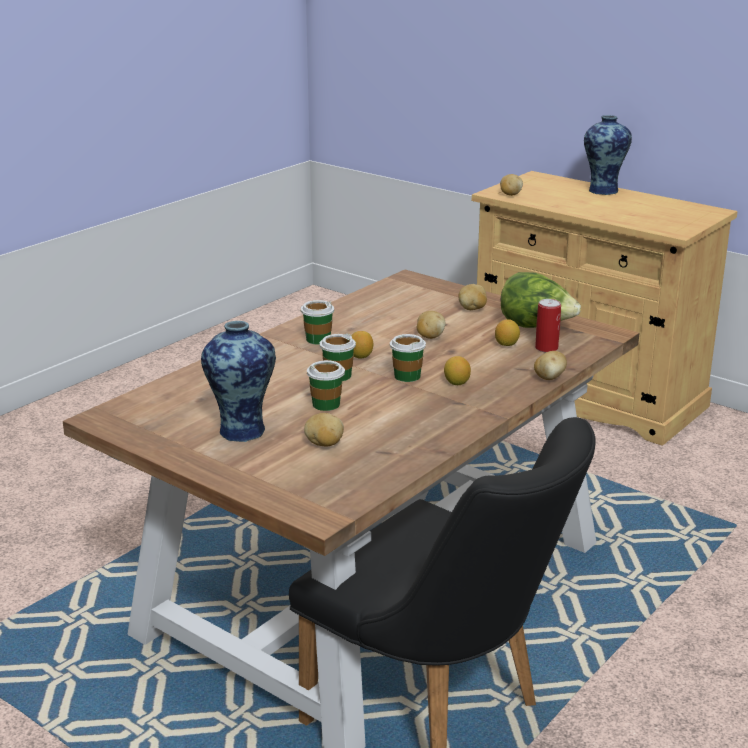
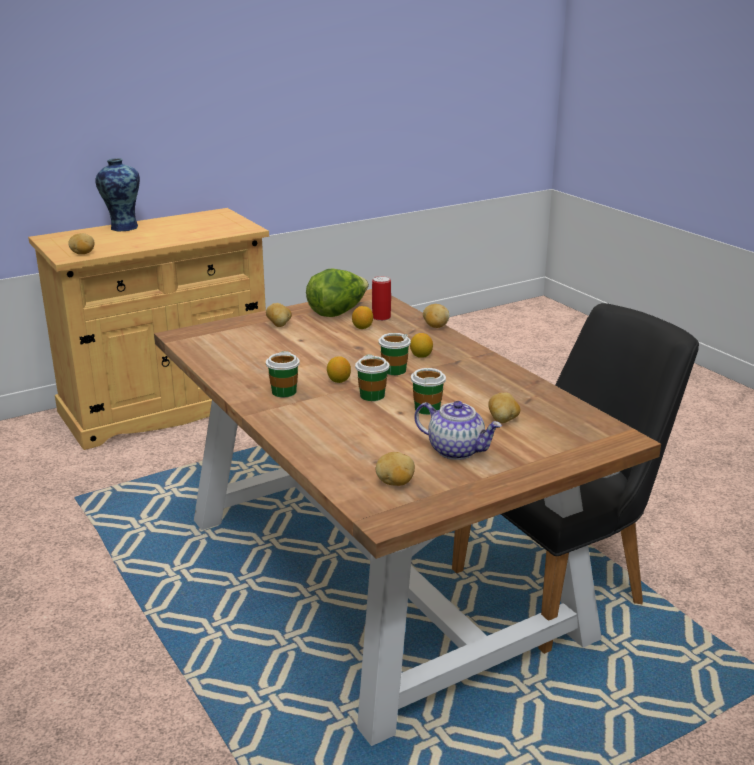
camera: 70 degrees left, 0 degrees up
vase [201,321,276,442] -> teapot [414,401,502,460]
potato [417,311,446,339] -> potato moved to [376,452,415,486]

